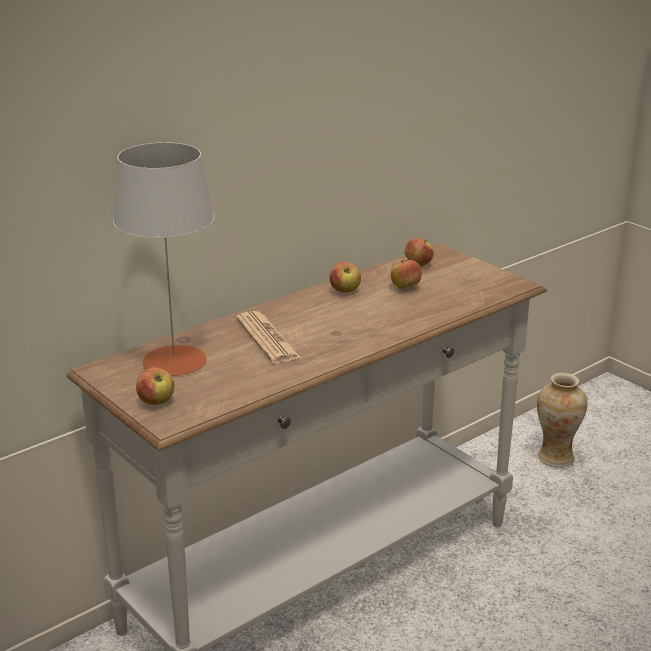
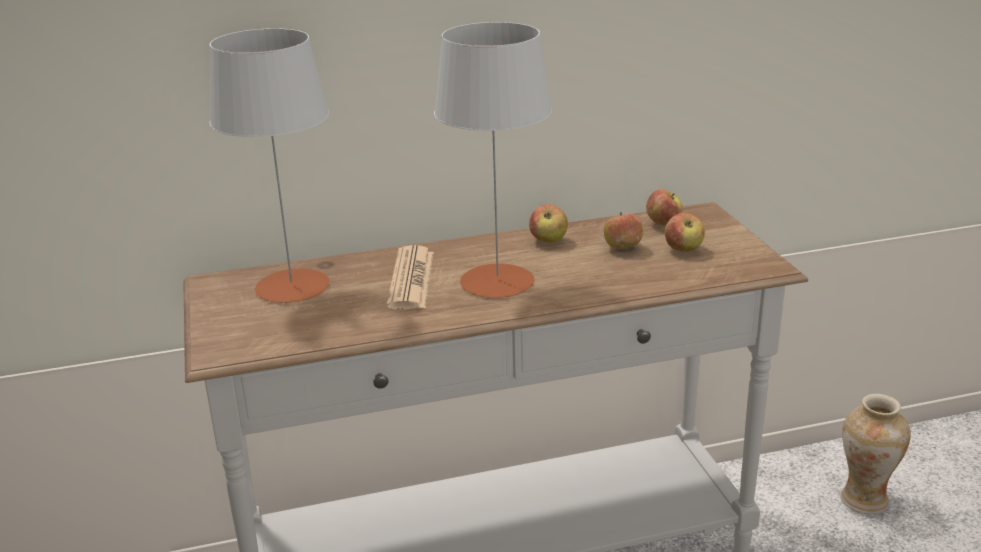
camera: 25 degrees right, 0 degrees up
apple [136,367,175,405] -> apple moved to [665,213,705,252]
none -> grey table lamp [434,22,552,298]

